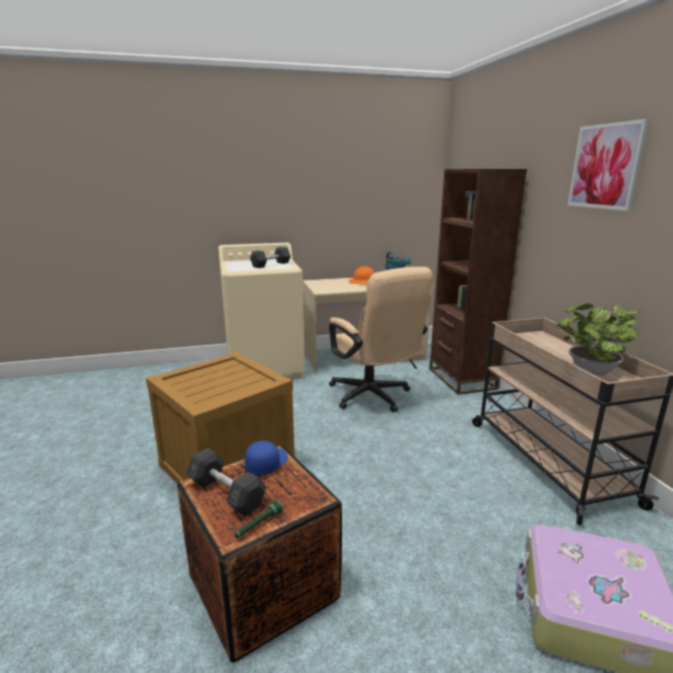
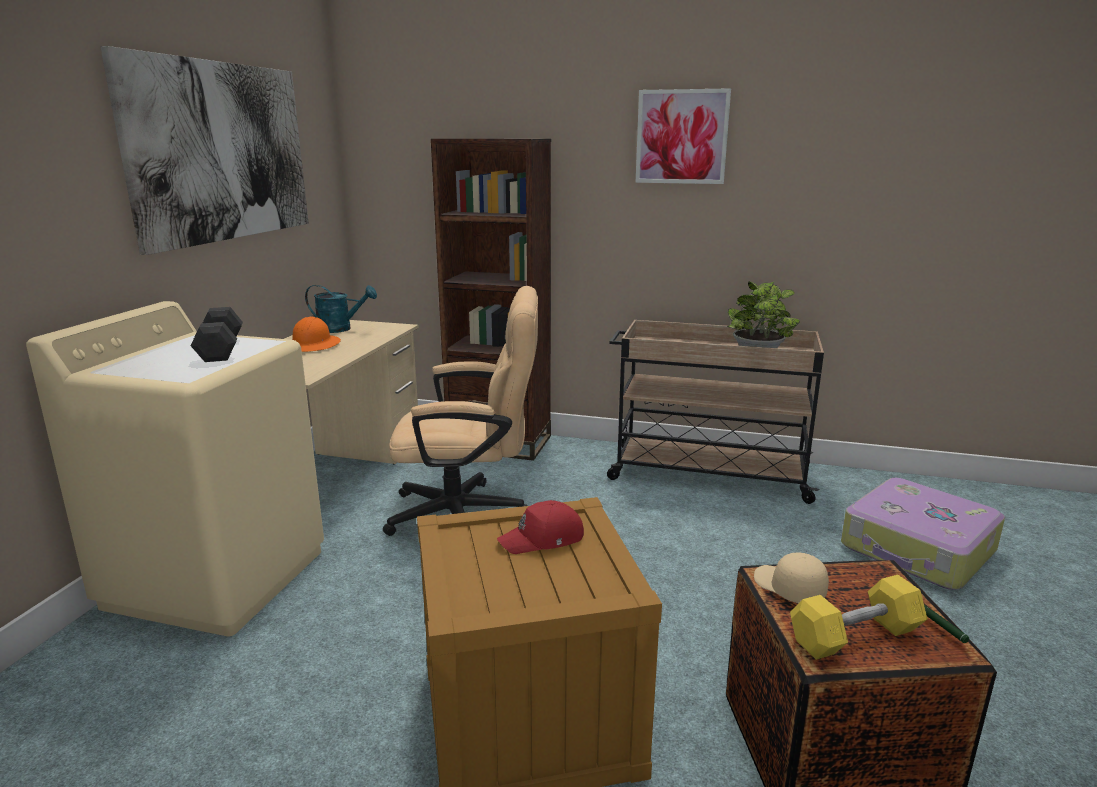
camera: 60 degrees left, 0 degrees up
grey dumbbell [186,448,266,516] -> yellow dumbbell [790,575,927,660]
blue cap [245,441,288,475] -> beige cap [754,552,829,603]
none -> picture [100,46,309,255]
none -> red cap [497,500,584,554]

